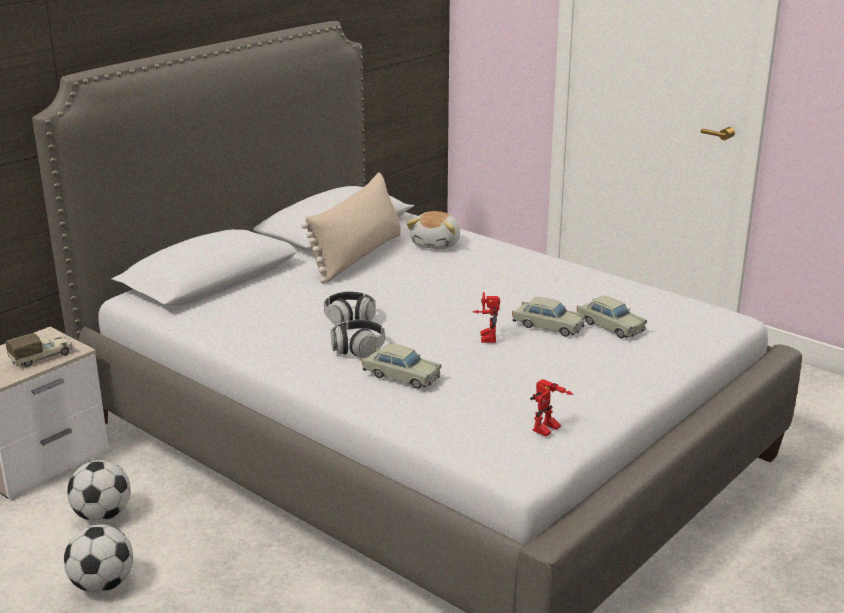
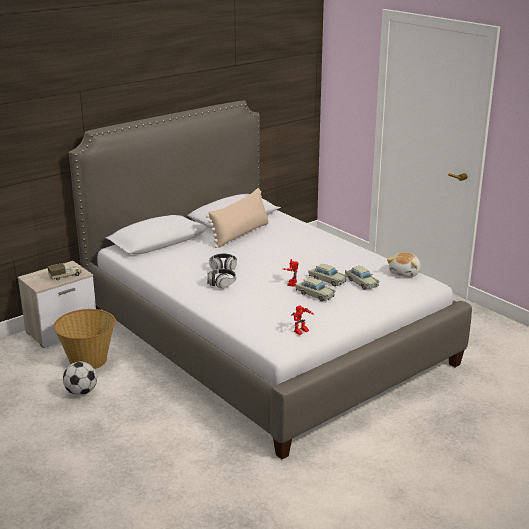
camera: 10 degrees right, 0 degrees up
football [67,460,131,522] -> basket [53,309,116,369]
beige toy car [362,344,441,389] -> beige toy car moved to [295,278,335,301]
plush toy [406,211,460,249] -> plush toy moved to [387,253,421,277]

